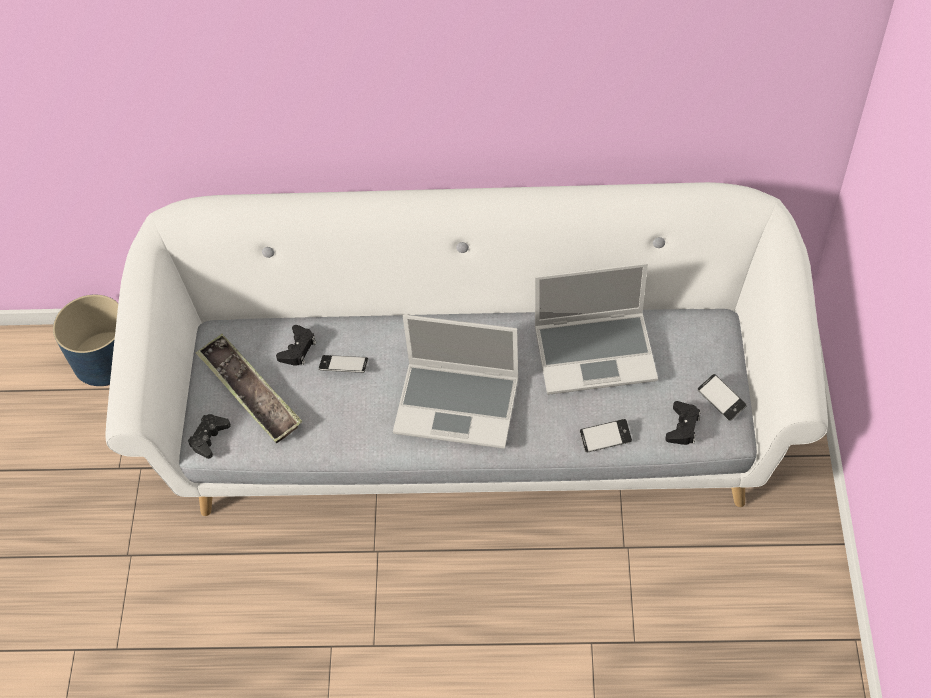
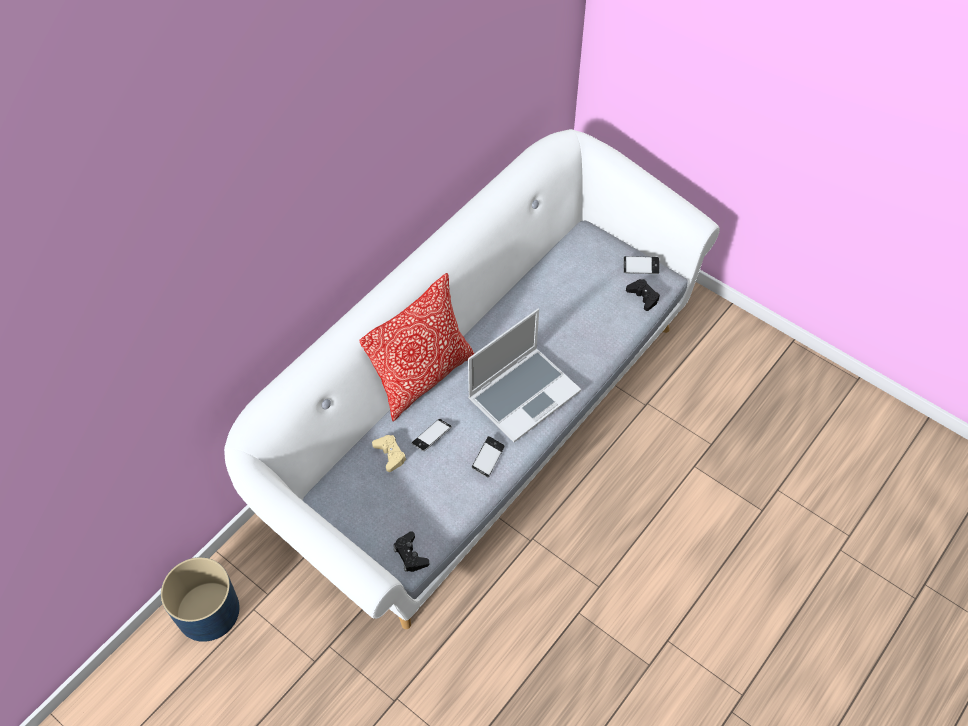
camera: 55 degrees left, 0 degrees up
tray [196,334,302,443] -> none
black game controller [276,325,316,366] -> beige game controller [372,435,407,472]
laptop [535,263,658,395] -> none
phone [579,419,632,453] -> phone moved to [472,436,505,477]
none -> pillow [359,273,474,421]

